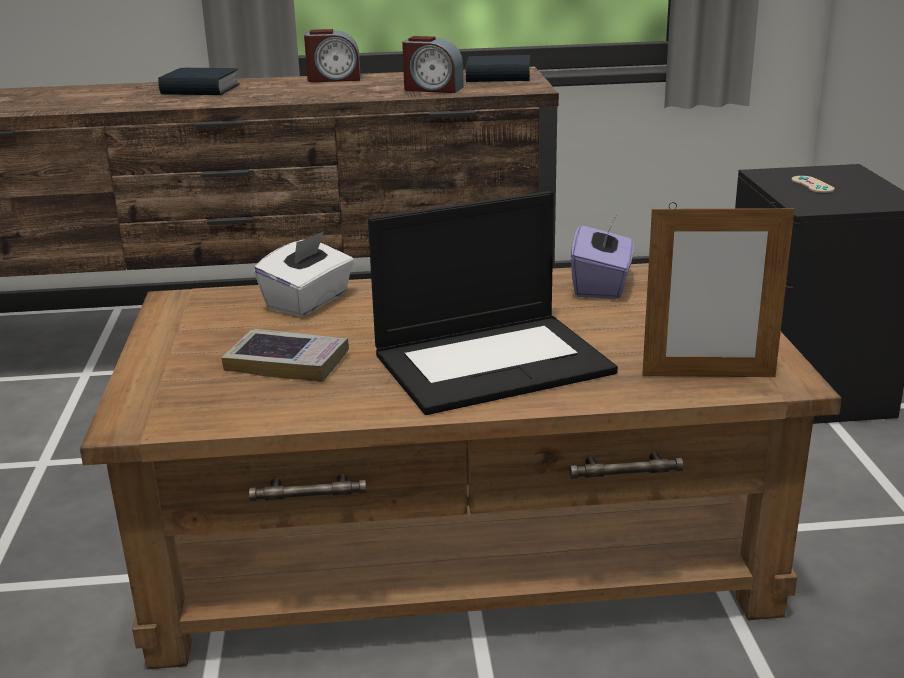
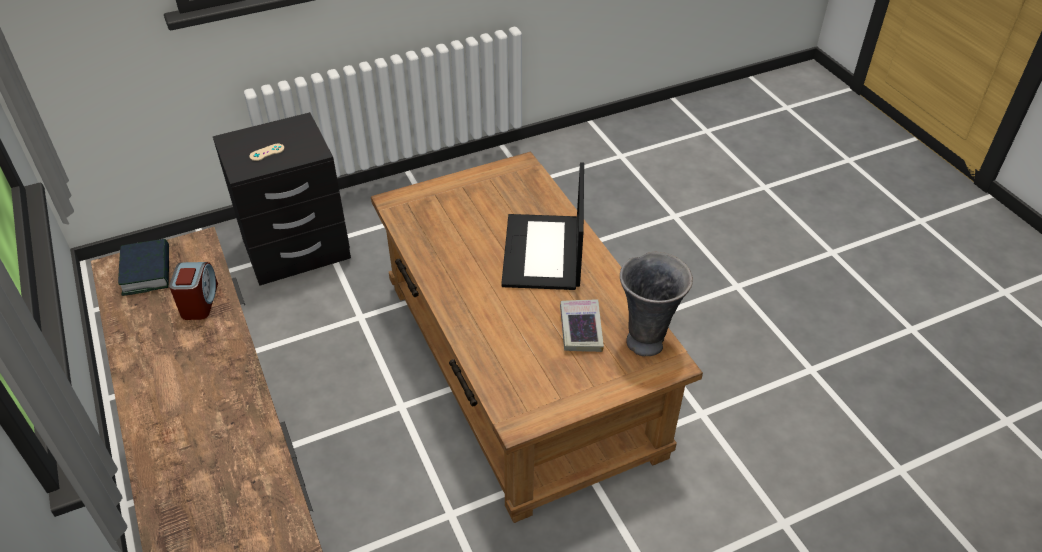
camera: 110 degrees left, 20 degrees up
book [158,68,240,95] -> none
white tissue box [254,231,354,317] -> none
alarm clock [304,29,361,82] -> none
laptop [368,191,618,415] -> laptop turned 135 degrees counterclockwise [501,163,584,290]
purple tissue box [571,216,634,299] -> none
picture frame [642,202,795,377] -> none
none -> grey vase [620,252,693,356]

